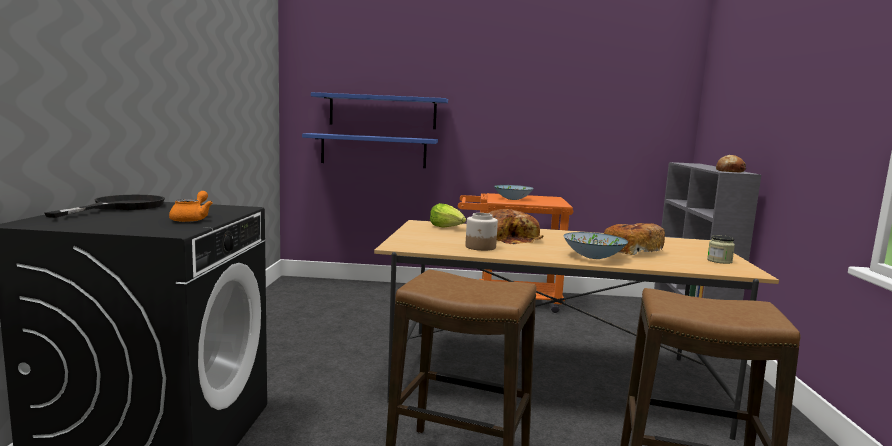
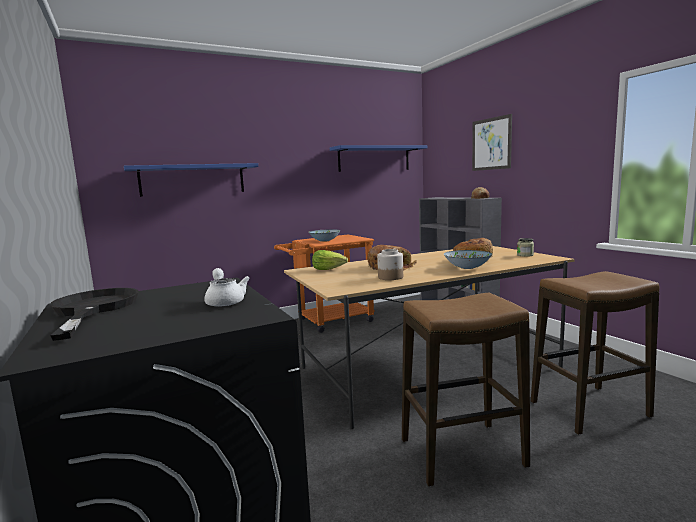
camera: 30 degrees left, 0 degrees up
orange teapot [169,191,213,222] -> white teapot [204,268,250,307]
blue shelf [302,133,438,168] -> blue shelf moved to [330,145,427,172]
none -> picture [472,114,512,171]

